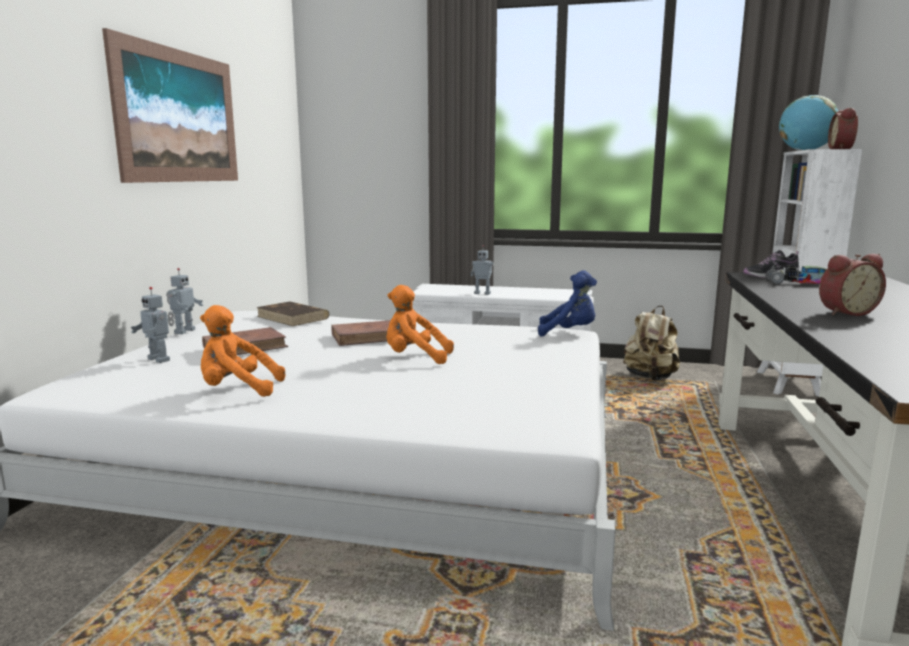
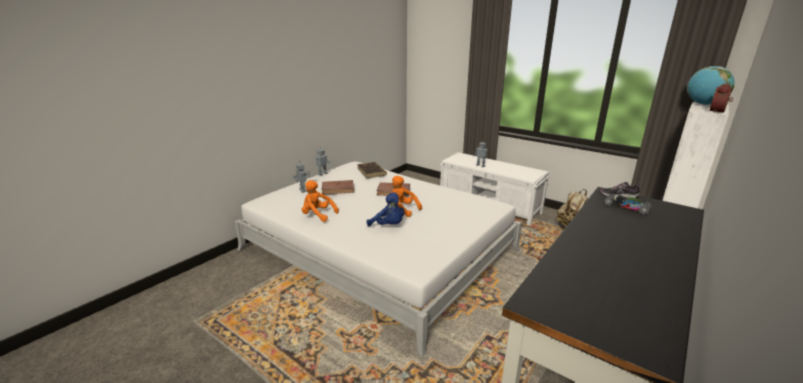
camera: 25 degrees right, 10 degrees up
picture [102,28,238,183] -> none
blue plush toy [538,270,597,337] -> blue plush toy moved to [367,192,404,226]
alarm clock [819,254,886,316] -> none

